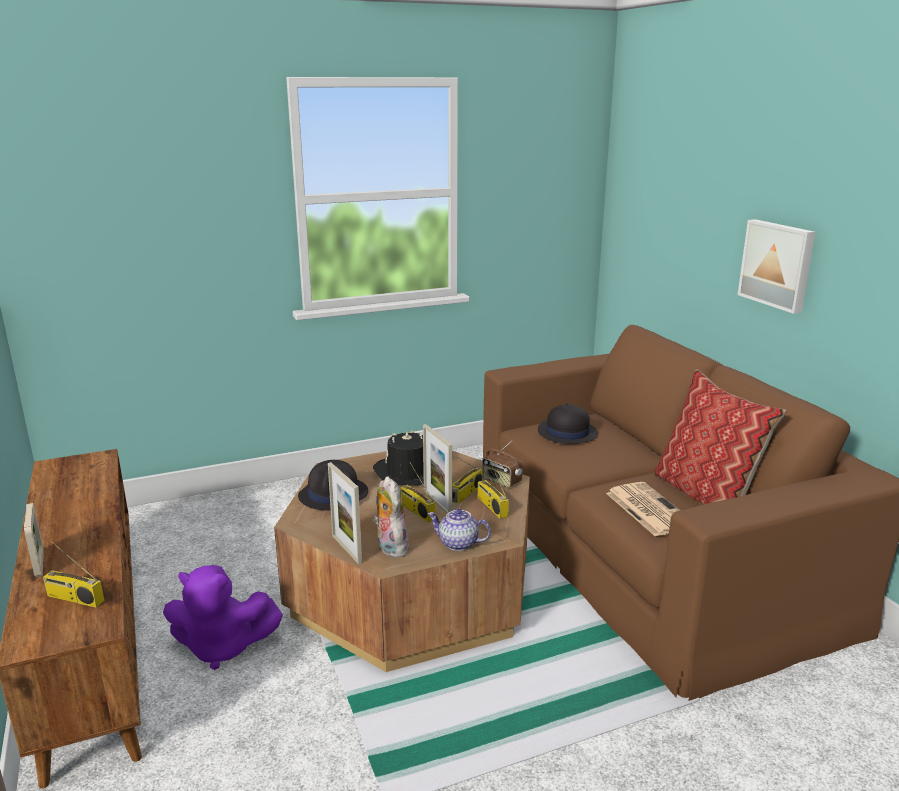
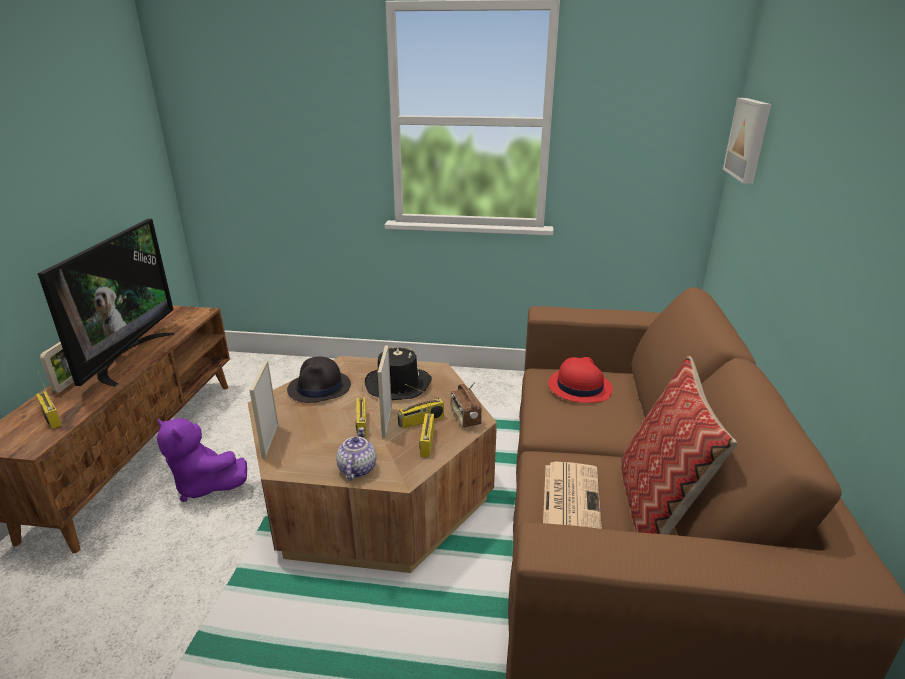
camera: 30 degrees right, 5 degrees up
plush toy [373,476,409,558] -> none
teapot [428,509,491,551] -> teapot turned 45 degrees clockwise [336,427,376,481]
black hat [538,403,598,444] -> red hat [548,357,613,403]
picture [738,219,815,314] -> picture moved to [723,98,771,184]
none -> television [38,219,175,387]

